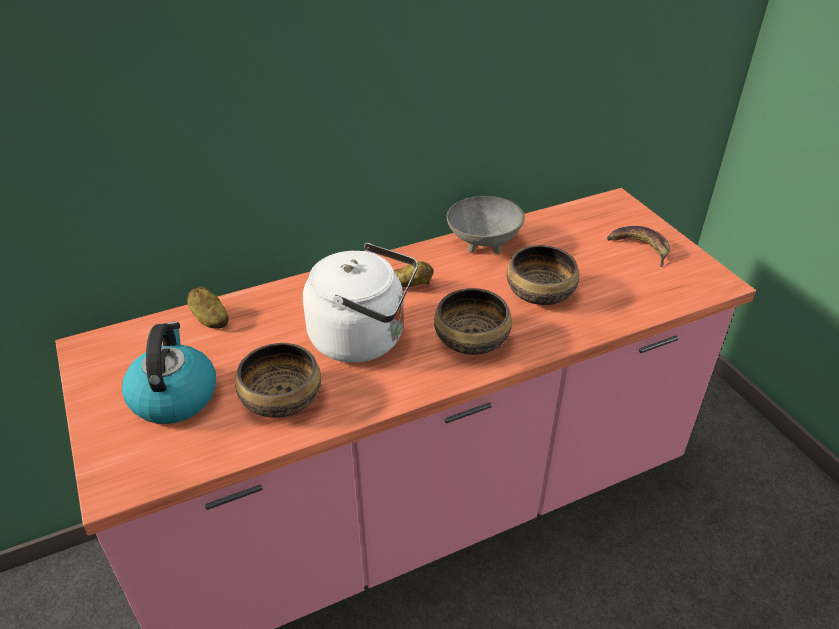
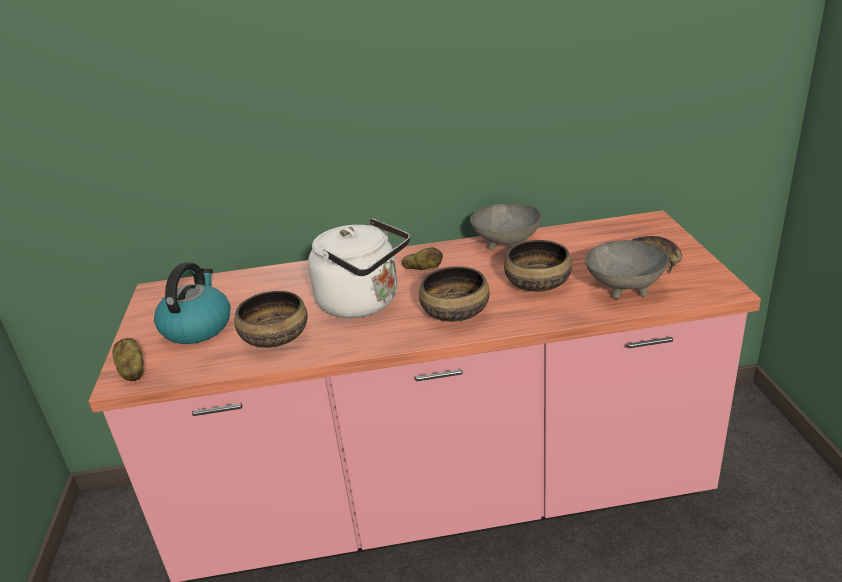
camera: 20 degrees right, 10 degrees down
potato [187,287,229,329] -> potato moved to [112,338,144,381]
none -> grey bowl [585,240,669,299]

